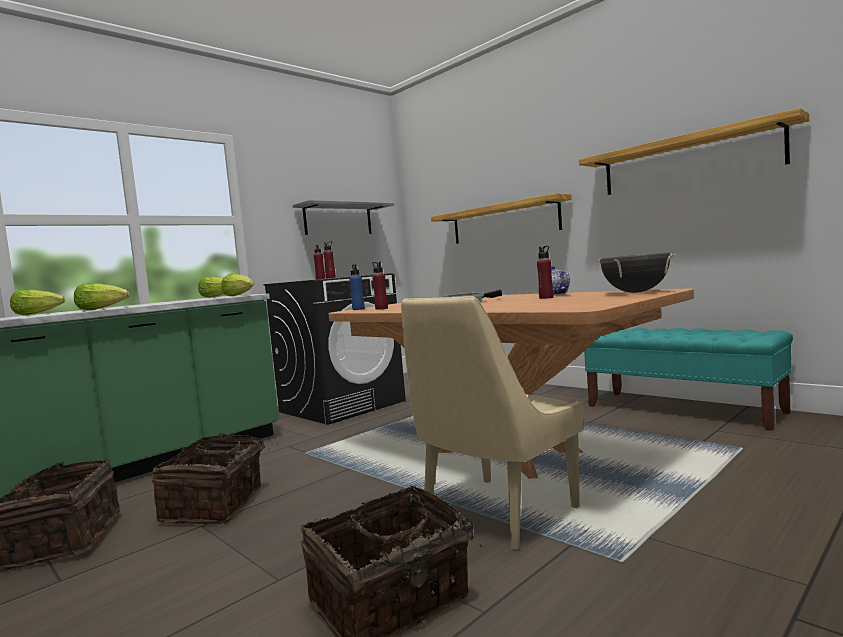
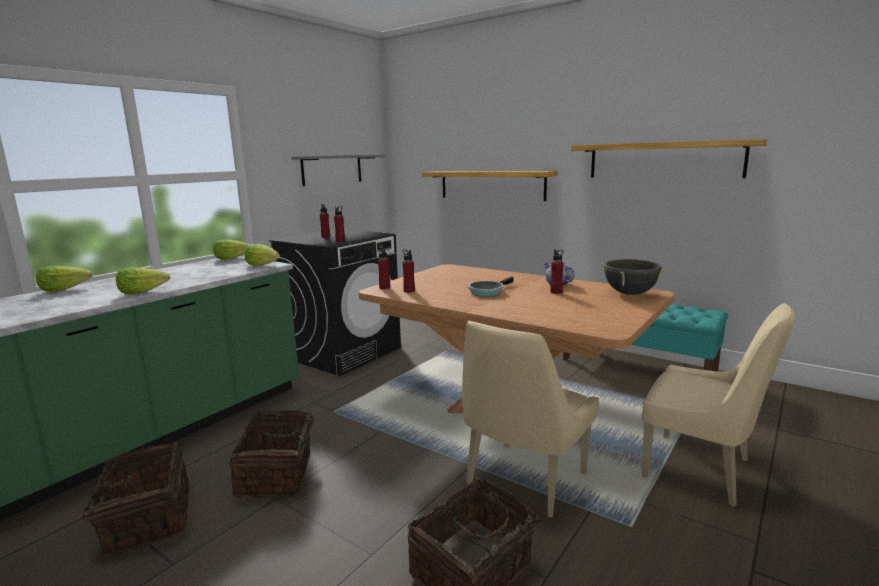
camera: 10 degrees left, 10 degrees up
blue bottle [350,264,365,310] -> red bottle [378,247,390,289]
none -> beige chair [642,303,796,507]

